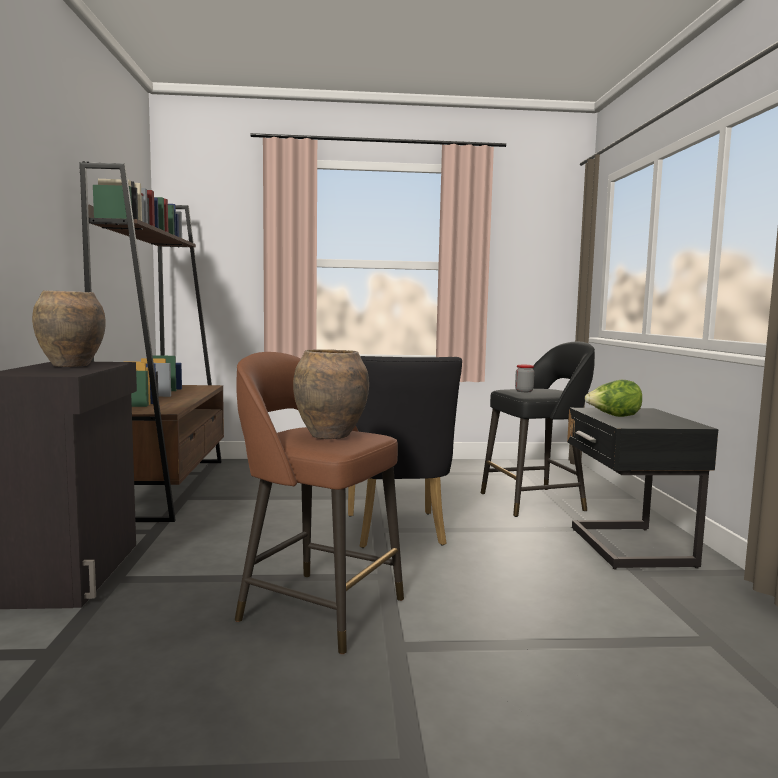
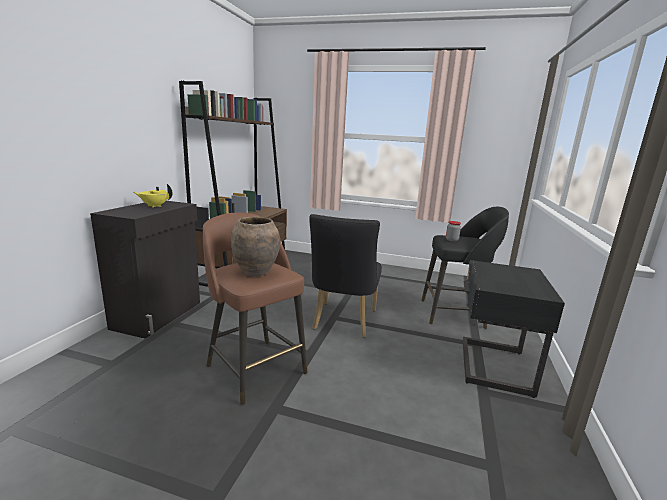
camera: 20 degrees right, 10 degrees up
brown vase [32,291,106,367] -> yellow teapot [134,184,173,208]
lettuce [585,380,642,417] -> none

